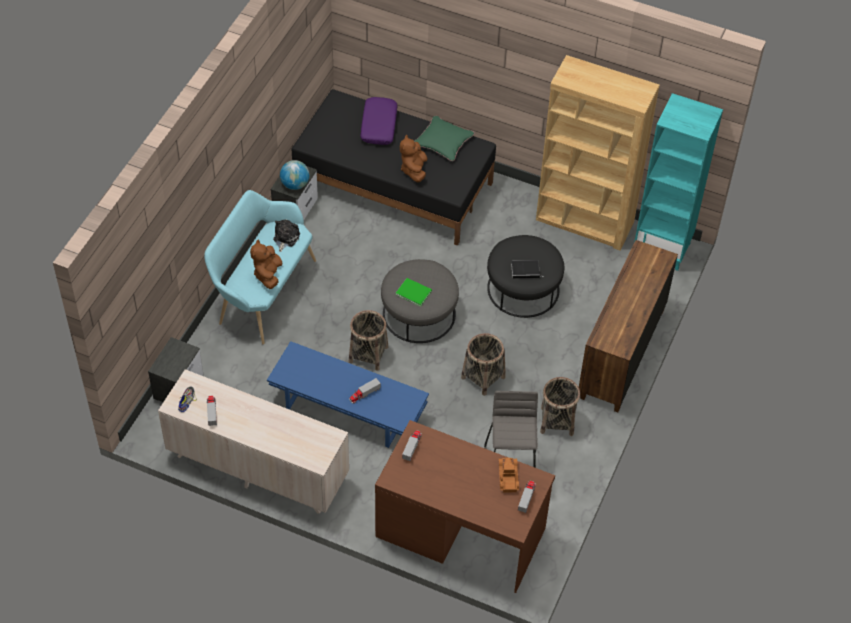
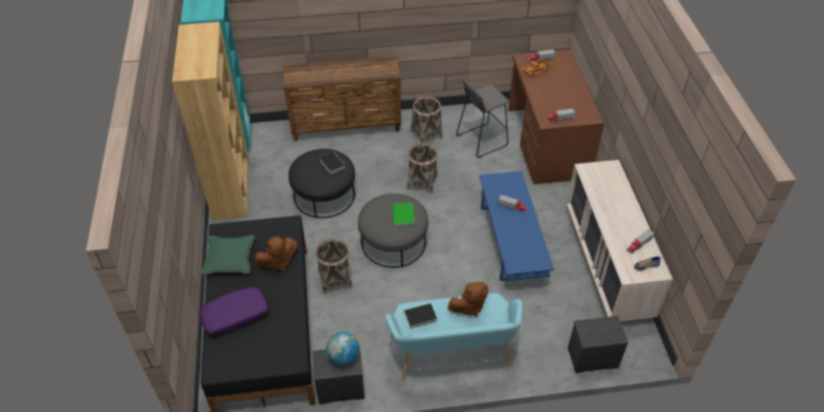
camera: 120 degrees left, 5 degrees down
plush toy [273,219,300,252] -> book [400,303,437,329]
basket [349,310,388,371] -> basket moved to [315,238,352,294]

